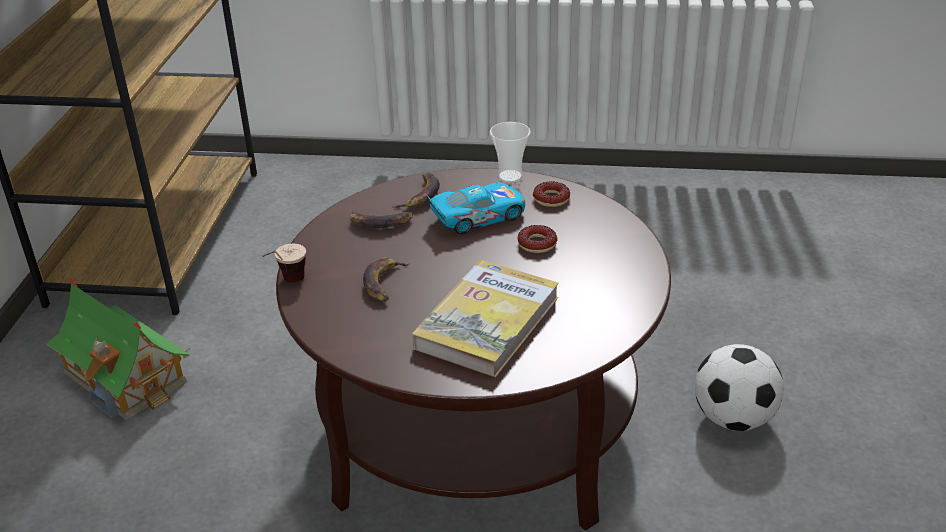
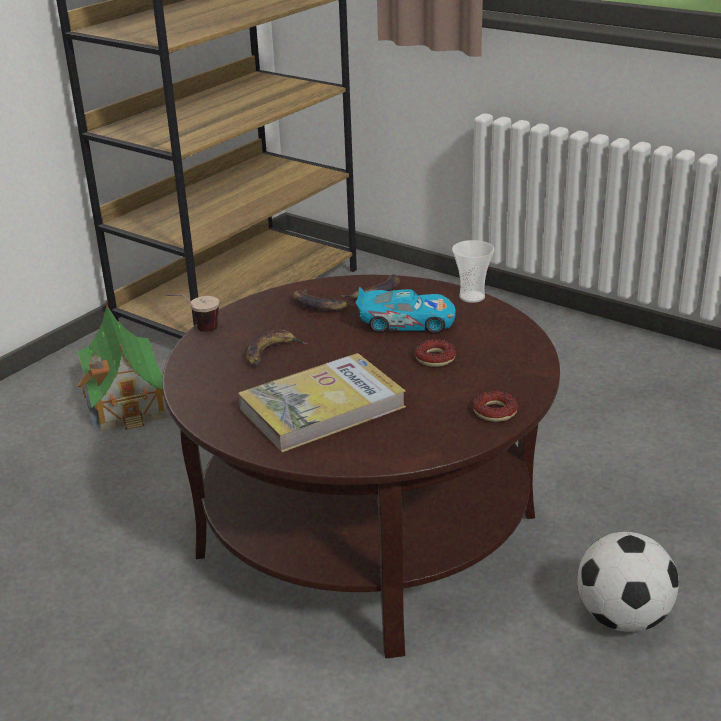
camera: 30 degrees right, 5 degrees down
donut [533,181,570,207] -> donut moved to [473,390,518,422]

